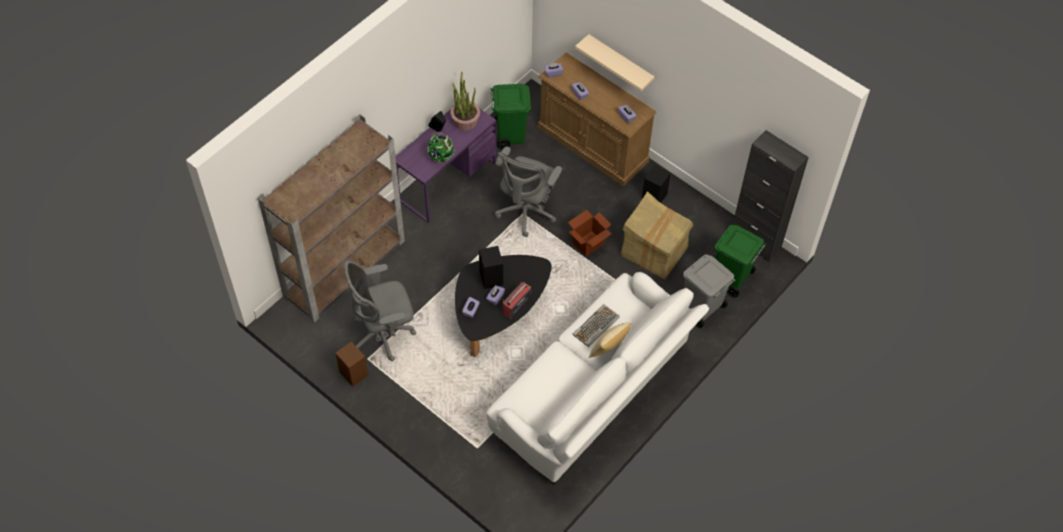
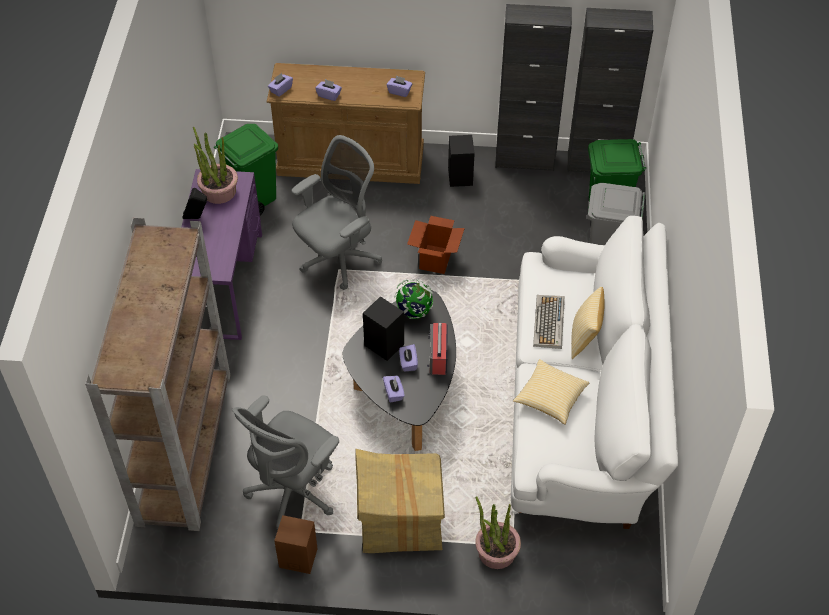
camera: 35 degrees left, 5 degrees down
globe [427,133,455,162] -> globe moved to [394,279,433,319]
grey office chair [495,147,562,237] -> grey office chair turned 120 degrees counterclockwise [292,135,382,290]
beige shelf [575,34,655,91] -> none
cardboard box [620,191,693,280] -> cardboard box moved to [355,449,445,553]
none -> potted plant [475,496,521,569]
none -> black cabinet [495,4,572,171]
none -> pillow [513,359,589,425]

